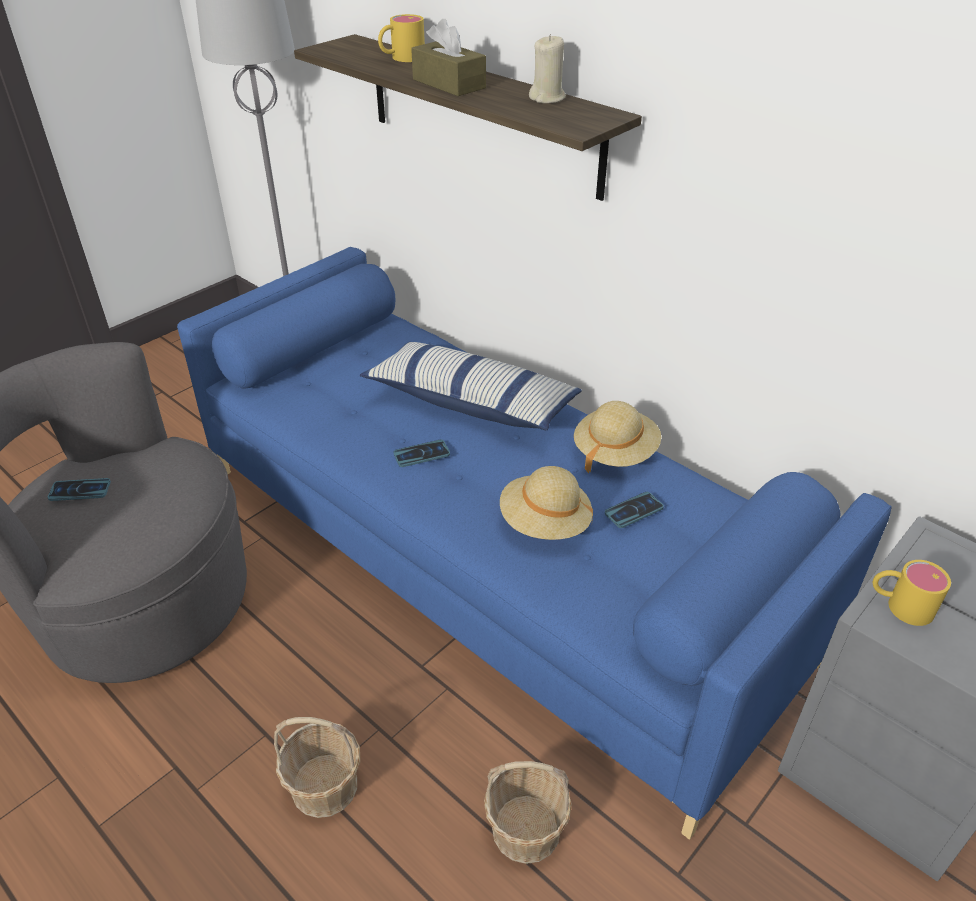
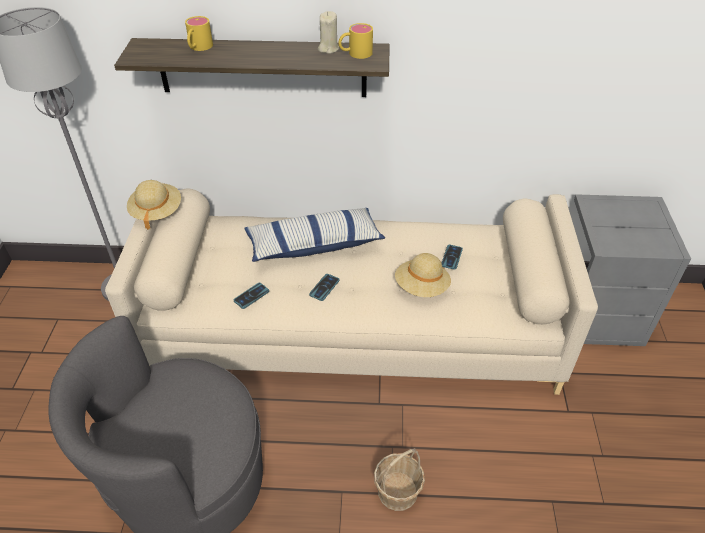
camera: 40 degrees left, 5 degrees up
phone [48,478,111,501] -> phone moved to [234,283,269,309]
blue sofa [177,247,892,840] -> beige sofa [105,183,598,395]
brown tissue box [411,19,486,96] -> none
basket [484,761,572,864] -> none
beige hat [574,401,661,473] -> beige hat moved to [127,180,181,230]
yellow mug [872,560,951,626] -> yellow mug moved to [339,23,373,59]

